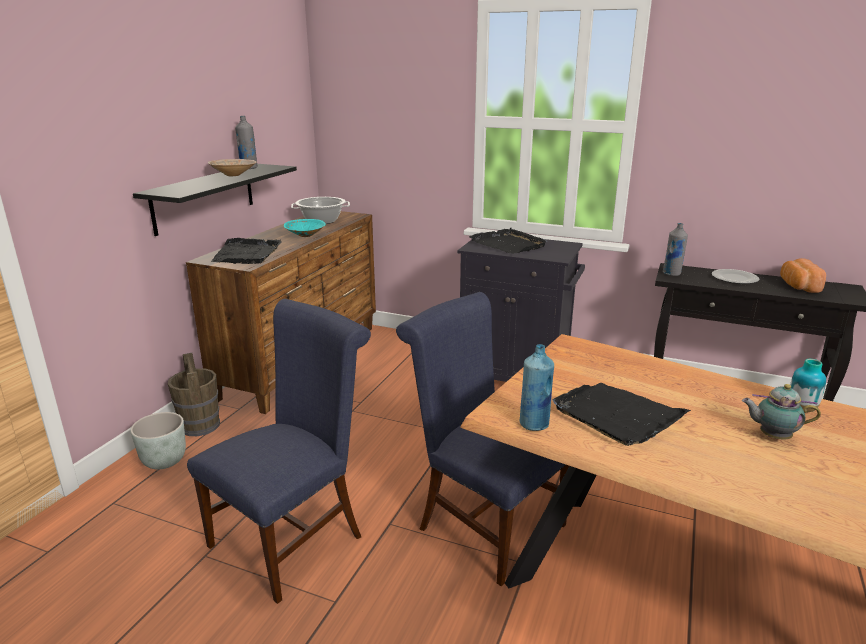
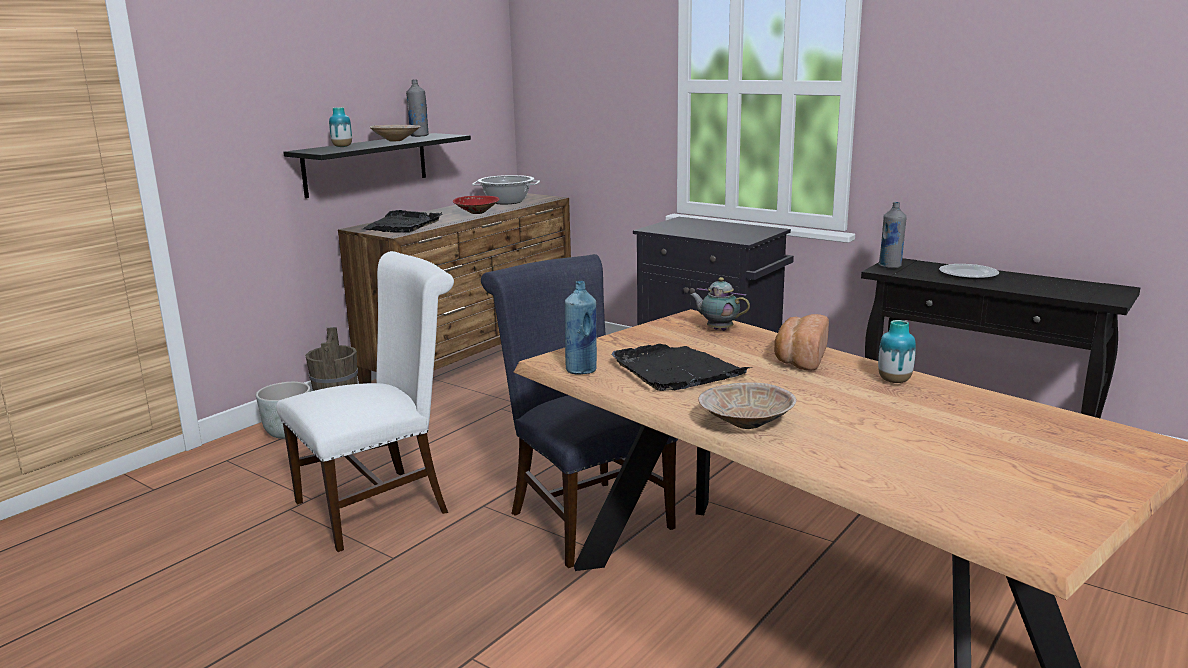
camera: 15 degrees right, 5 degrees down
blue chair [187,299,371,604] -> white chair [276,251,454,552]
turquoise bowl [284,219,326,237] -> red bowl [453,196,500,214]
black tray [469,228,547,254] -> none
teapot [742,384,821,440] -> teapot moved to [690,277,750,331]
bread [780,258,826,293] -> bread moved to [774,314,829,371]
none -> vase [329,107,352,147]
none -> beige bowl [698,382,797,429]

